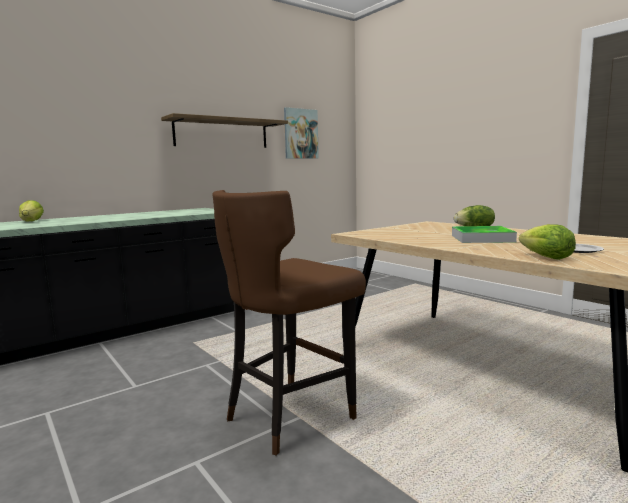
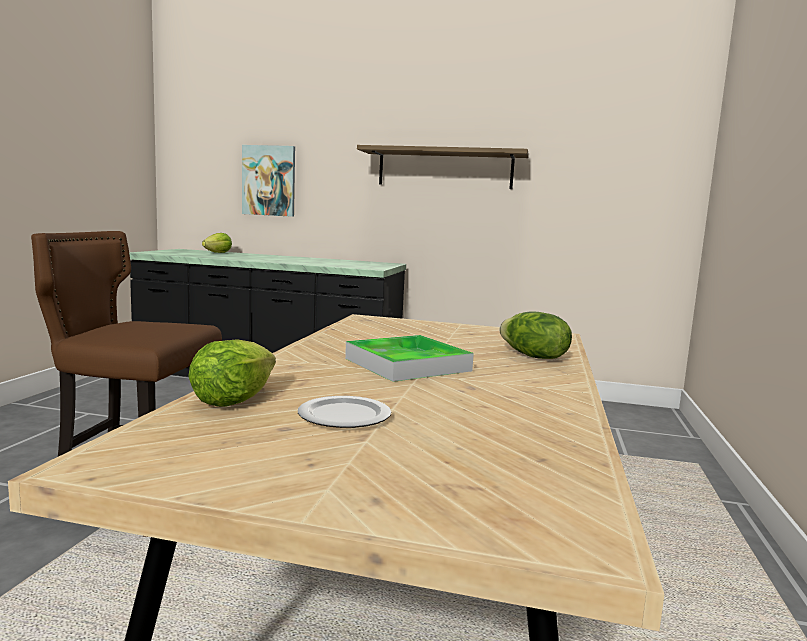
camera: 50 degrees right, 0 degrees up
picture [284,107,319,159] -> picture moved to [242,145,295,217]

